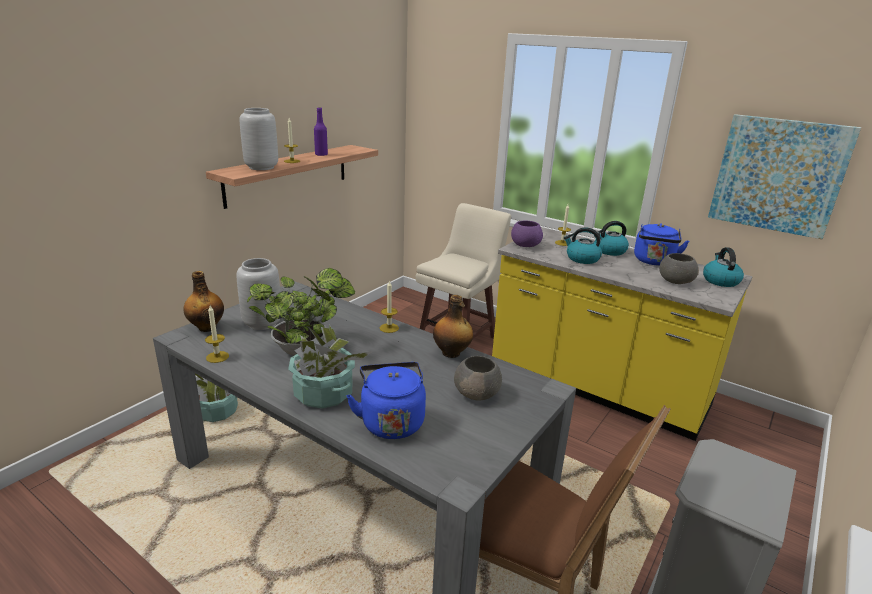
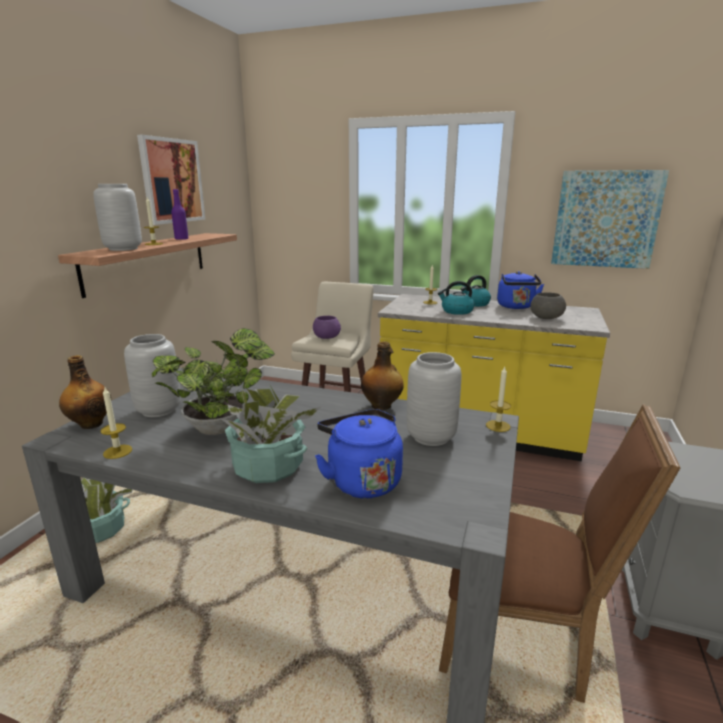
camera: 15 degrees left, 5 degrees down
candle [380,280,399,333] -> candle moved to [486,367,511,432]
grey bowl [454,356,502,401] -> grey vase [407,352,461,446]
purple bowl [511,221,543,247] -> purple bowl moved to [313,316,341,339]
kettle [703,247,744,287] -> none
none -> picture [137,135,206,225]

